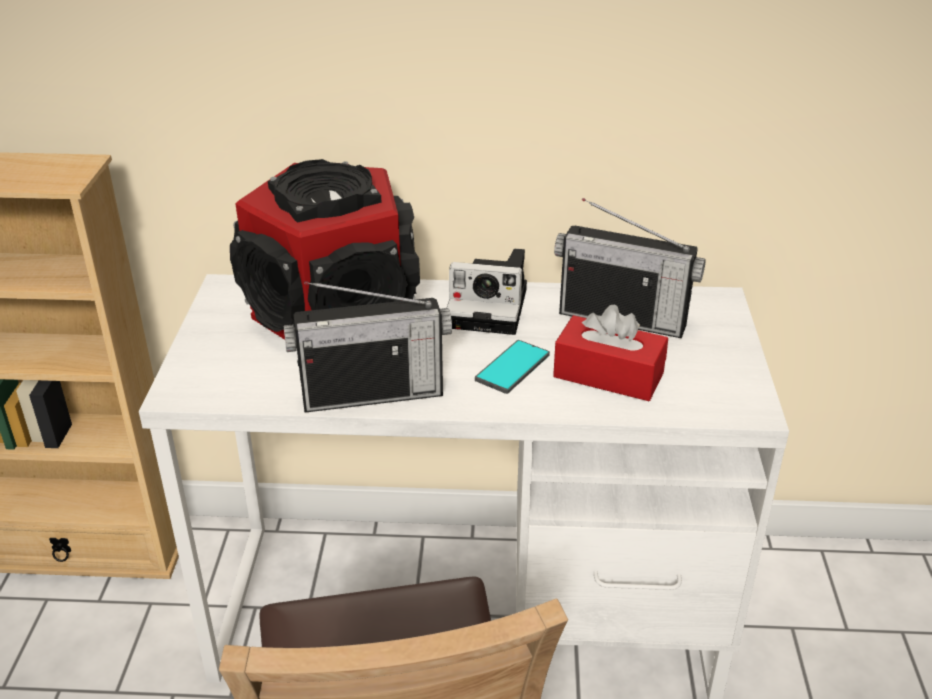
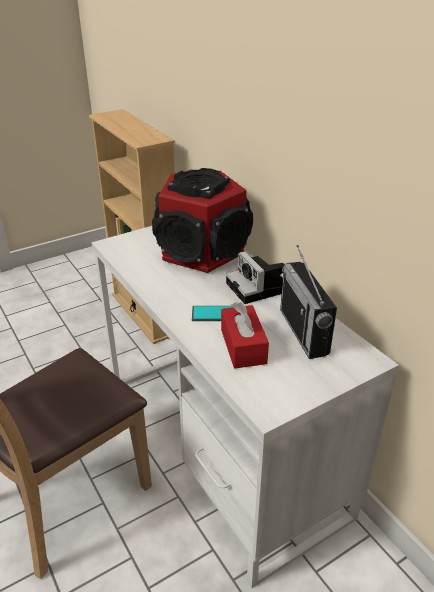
camera: 55 degrees right, 0 degrees up
radio [284,281,452,413] -> none

